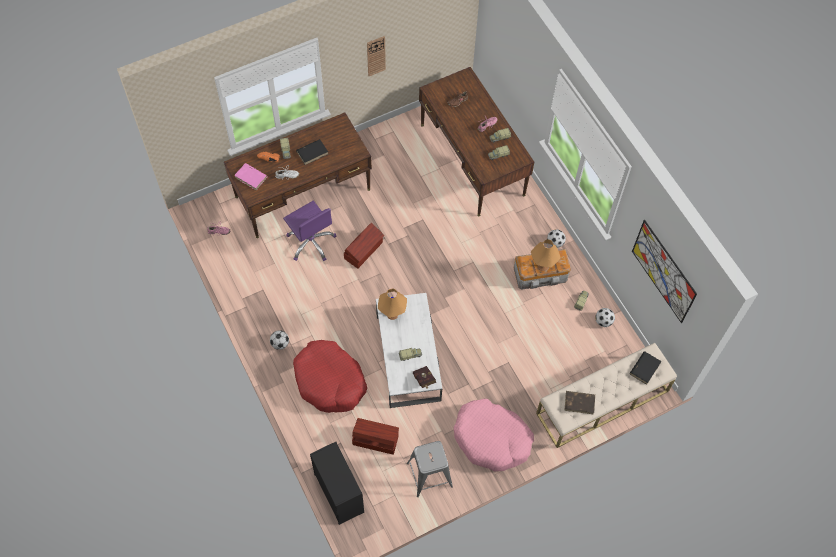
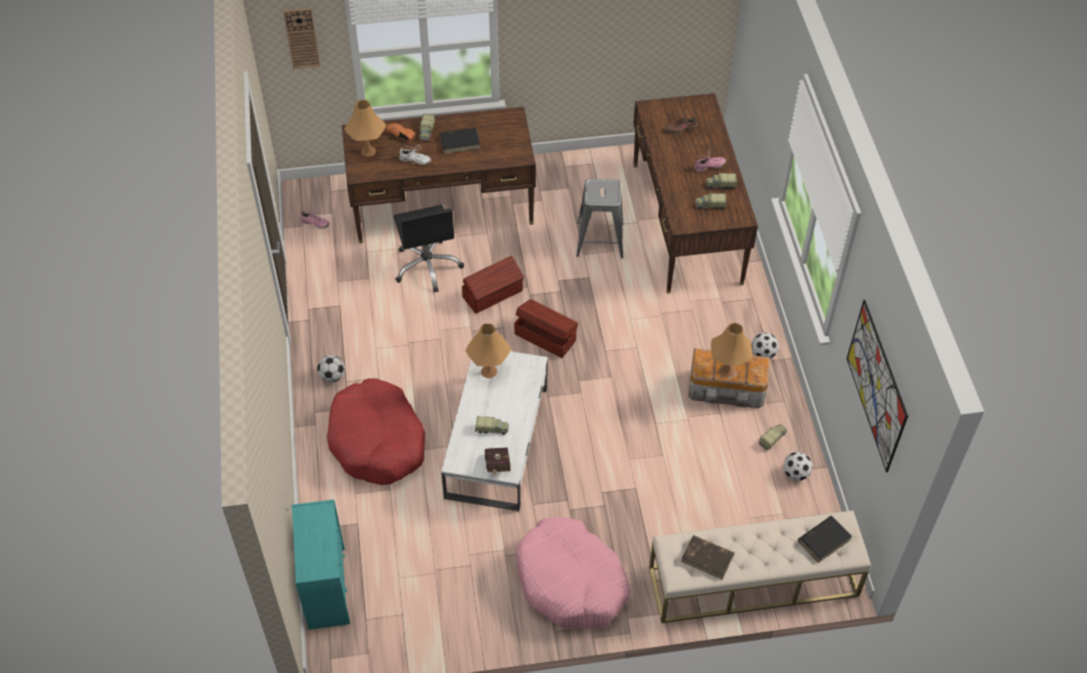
camera: 20 degrees right, 10 degrees down
pink book [234,163,267,190] -> orange table lamp [344,100,386,157]
purple office chair [283,201,336,261] -> black office chair [394,205,464,293]
black dresser [310,442,364,525] -> turquoise dresser [291,499,350,630]
brown storage box [352,418,399,455] -> brown storage box moved to [514,299,578,358]
wall clock [367,36,386,76] -> wall clock moved to [283,8,320,69]
grey stool [407,441,453,497] -> grey stool moved to [576,179,624,258]

